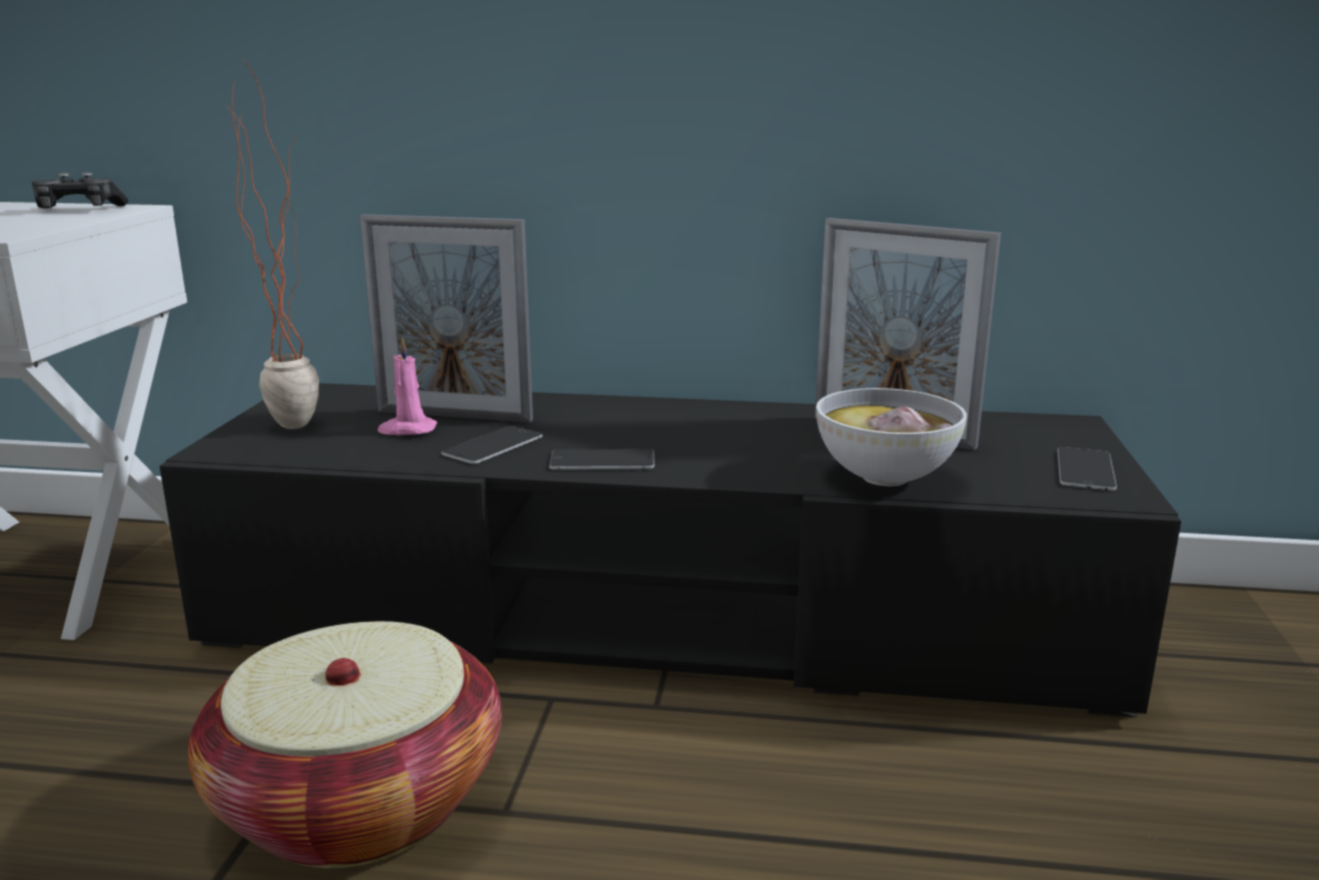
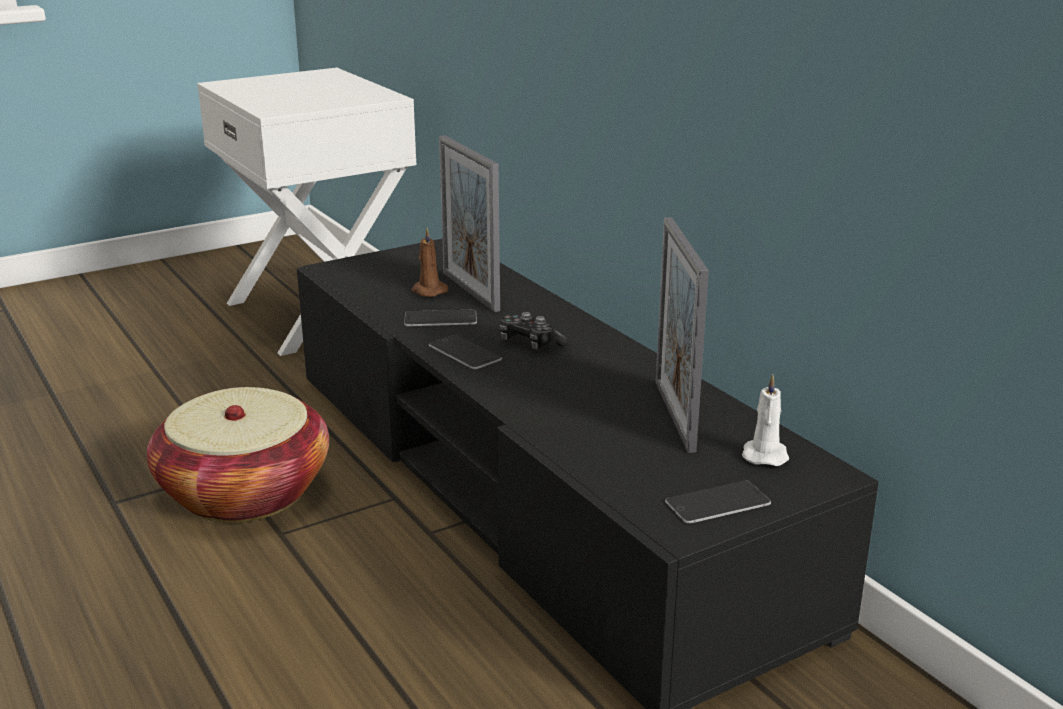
camera: 50 degrees right, 5 degrees up
game controller [32,172,128,208] -> game controller moved to [499,312,568,350]
potted plant [228,61,319,429] -> none
pink candle [378,338,437,435] -> brown candle [411,228,448,297]
bowl [816,388,967,486] -> none
none -> white candle [742,374,789,466]

